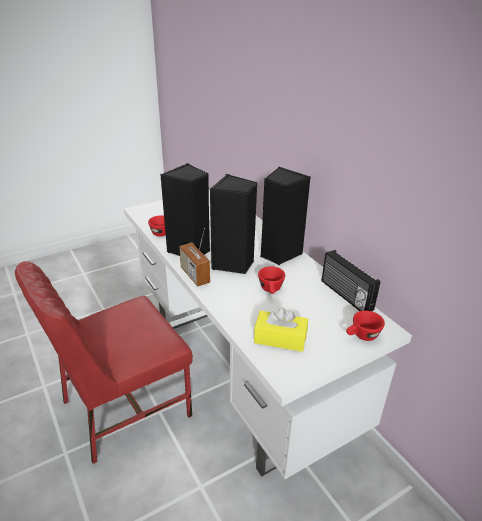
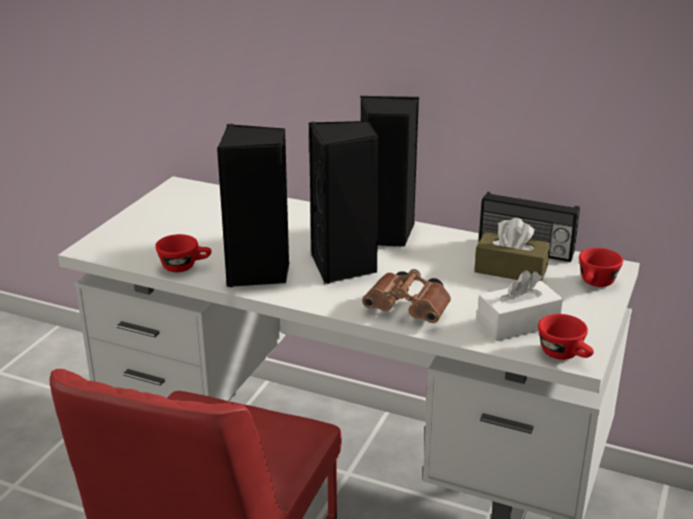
camera: 35 degrees left, 5 degrees down
radio [179,227,210,287] -> none
yellow tissue box [254,307,308,352] -> white tissue box [477,270,563,341]
red cup [258,266,285,294] -> red cup moved to [538,314,594,360]
none -> brown binoculars [362,269,451,323]
none -> brown tissue box [474,218,550,281]

